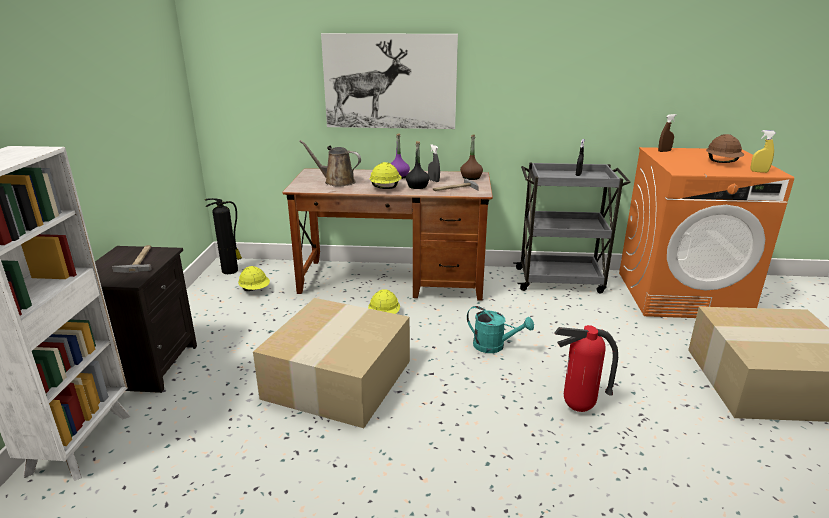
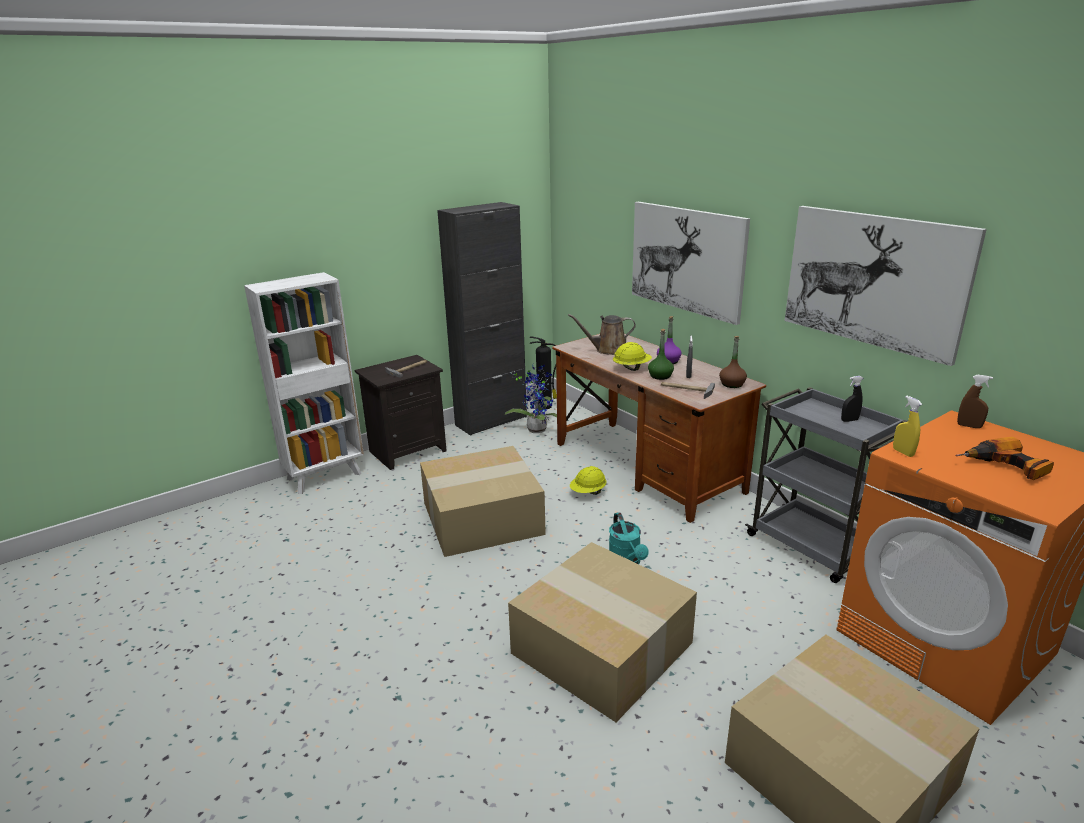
camera: 50 degrees right, 0 degrees up
yellow hard hat [238,266,270,291] -> potted plant [505,365,557,433]
brown watering can [299,140,361,187] -> brown watering can turned 75 degrees counterclockwise [568,314,636,355]
black bottle [406,141,430,189] -> green bottle [648,329,674,380]
fire extinguisher [554,325,618,412] -> cardboard box [508,542,697,722]
brown hard hat [706,134,744,163] -> power drill [955,437,1054,480]
yellow spray bottle [750,130,776,173] -> yellow spray bottle moved to [893,396,922,457]
none -> black cabinet [437,202,527,436]
none -> picture [785,206,987,366]

